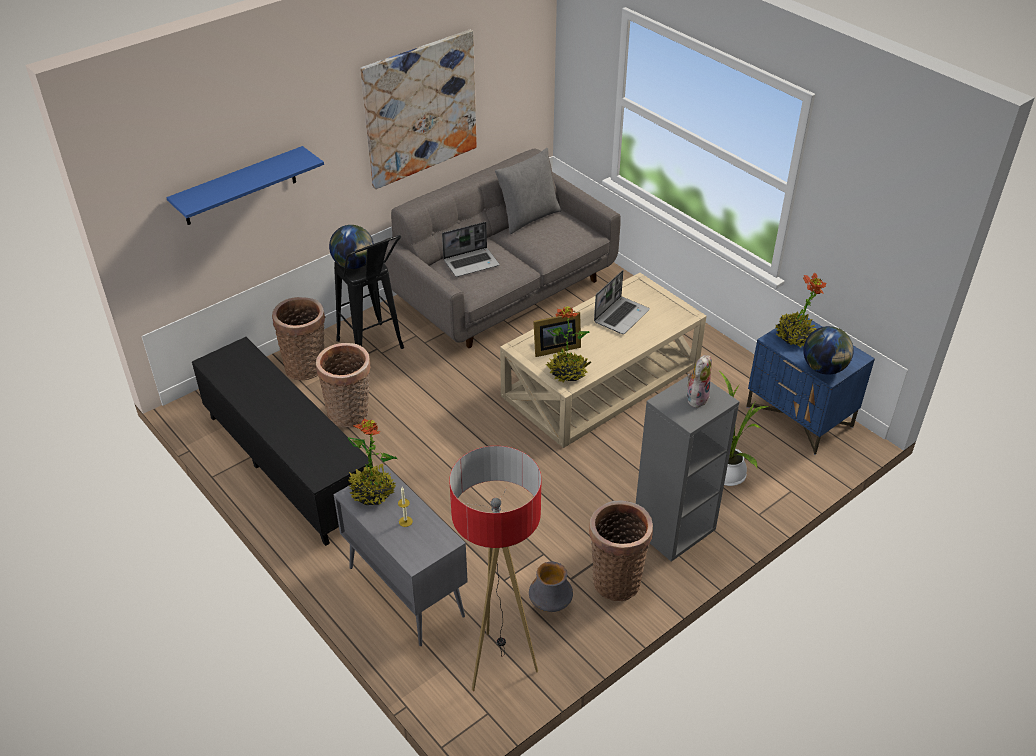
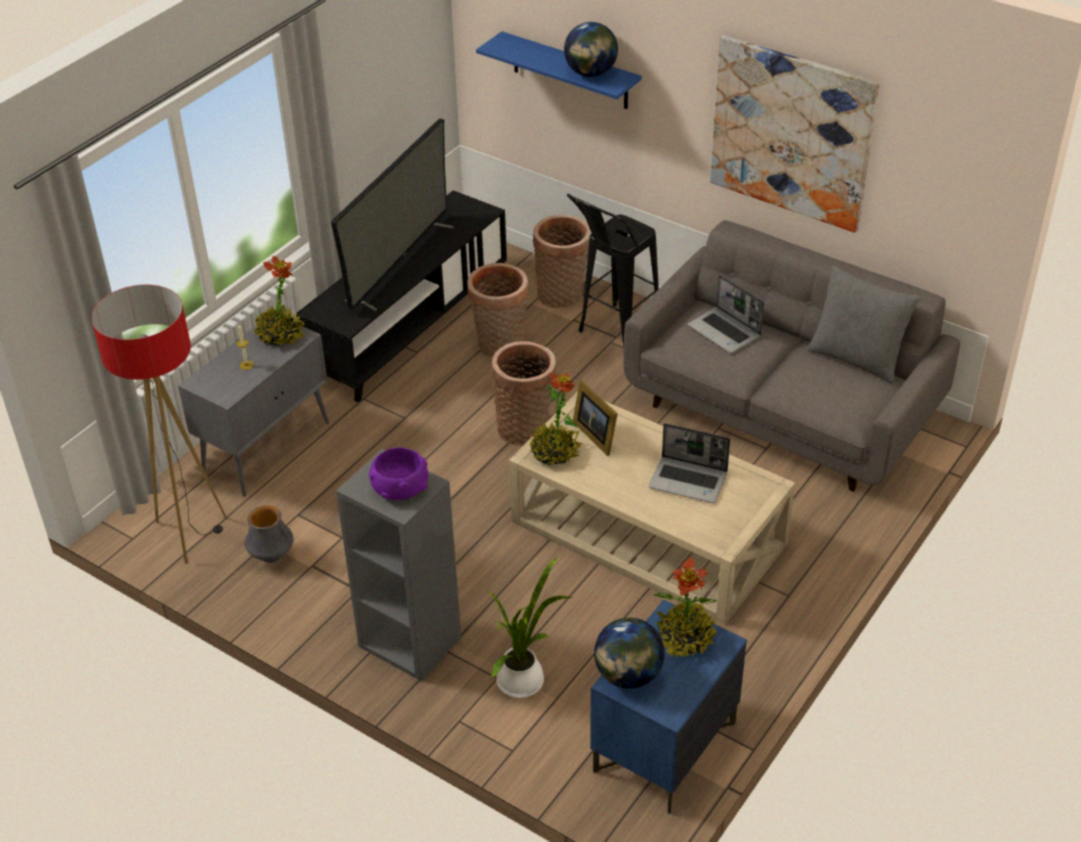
camera: 75 degrees right, 0 degrees up
globe [329,225,374,269] -> globe moved to [564,22,618,77]
basket [589,500,653,601] -> basket moved to [491,341,556,445]
plush toy [687,355,712,408] -> purple bowl [369,447,428,500]
none -> television [331,118,453,311]

